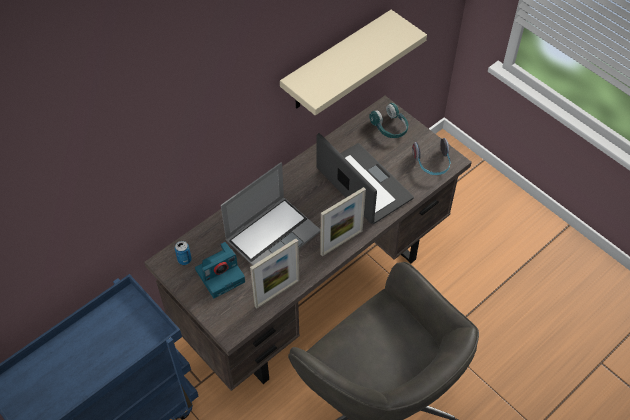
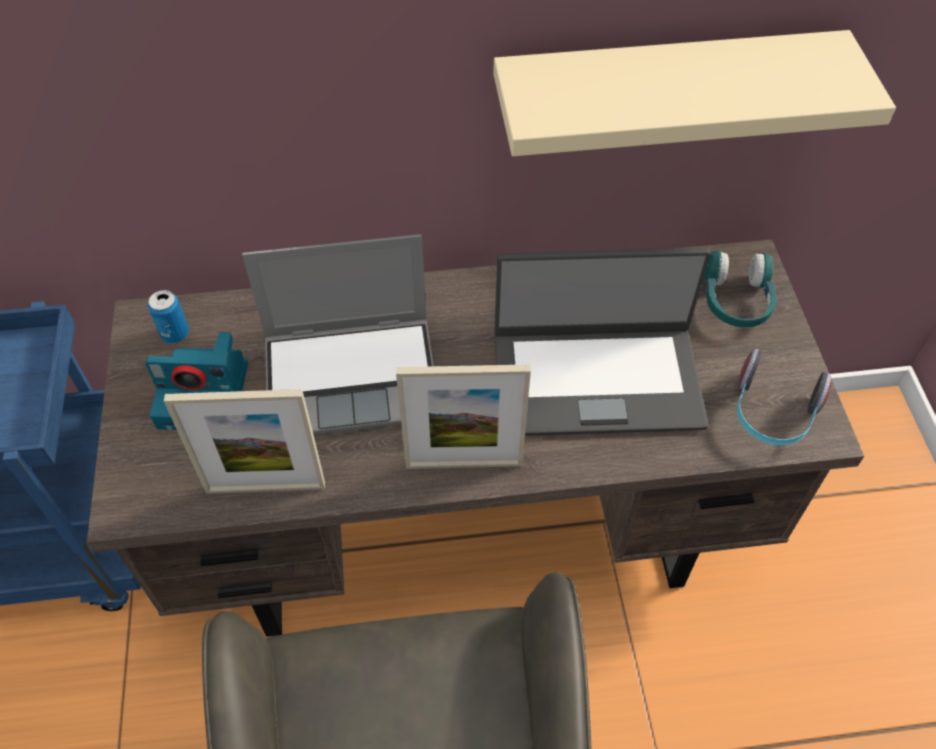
camera: 35 degrees right, 0 degrees up
laptop [317,133,414,224] -> laptop turned 90 degrees clockwise [495,248,711,436]

